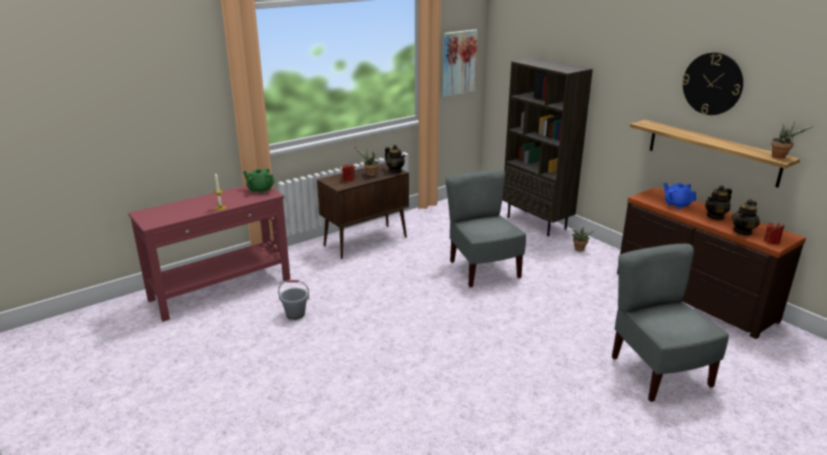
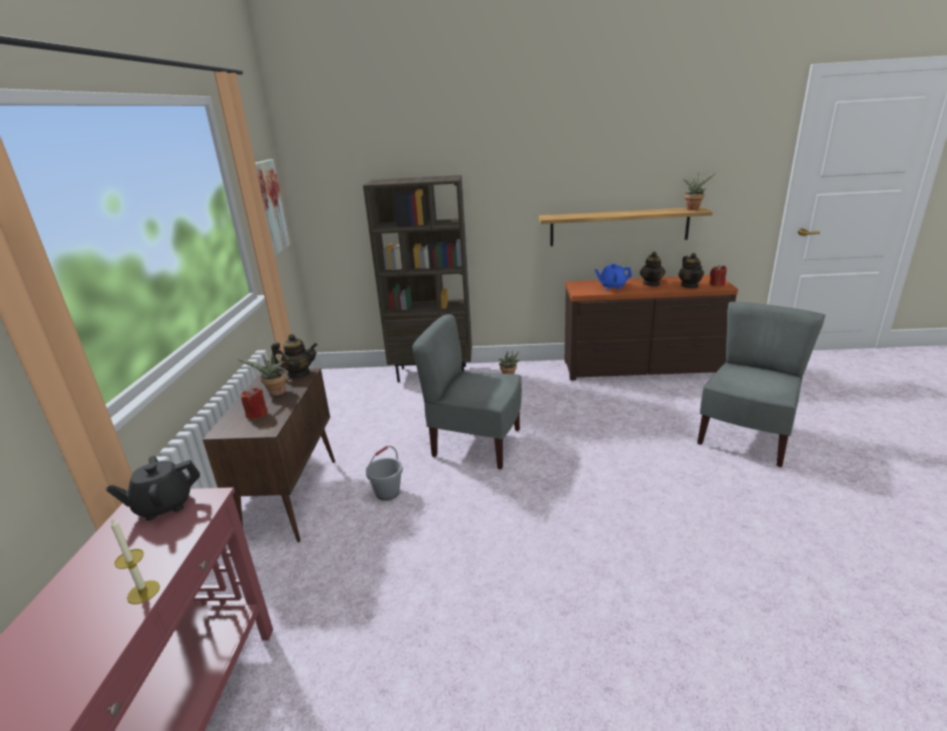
camera: 50 degrees left, 0 degrees up
green teapot [243,168,275,194] -> black teapot [106,456,200,521]
grey bucket [278,280,309,320] -> grey bucket moved to [366,446,403,501]
grey chair [612,244,729,402] -> grey chair turned 105 degrees clockwise [697,302,825,467]
wall clock [682,52,743,115] -> none

